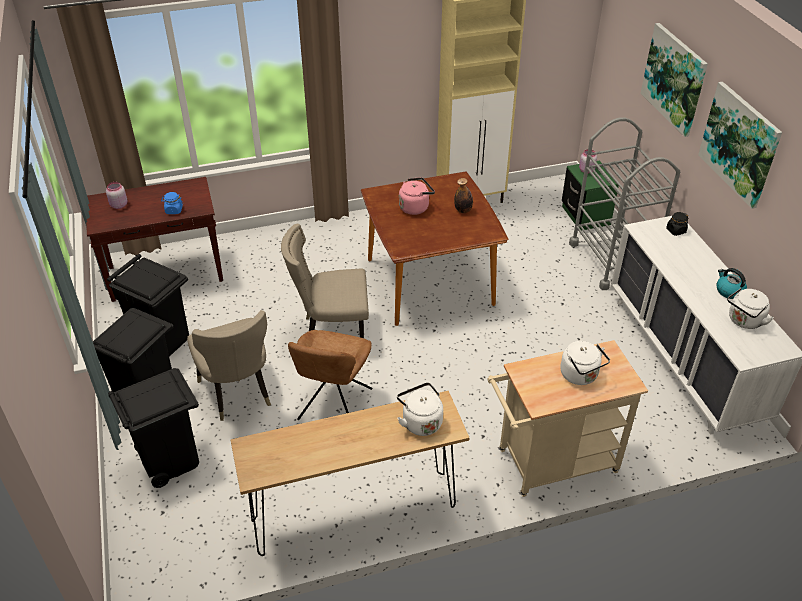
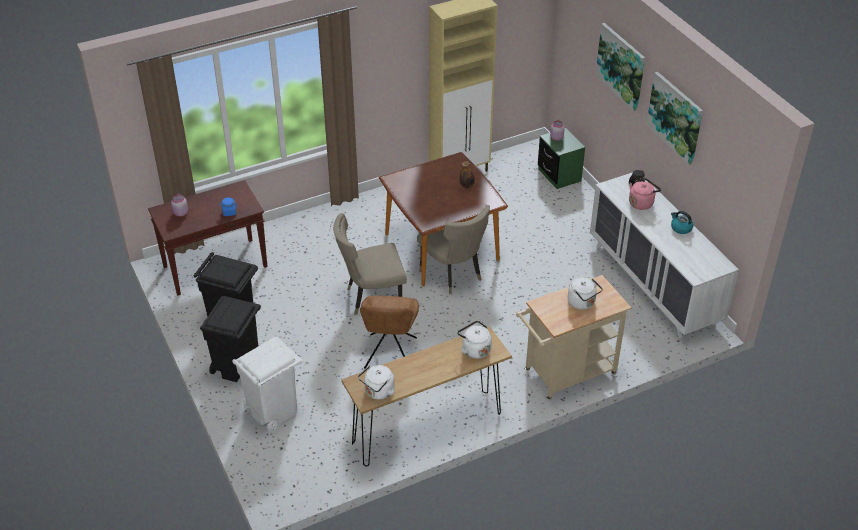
camera: 10 degrees left, 0 degrees up
black trash can [108,368,199,488] -> white trash can [232,337,303,432]
beige chair [187,310,271,421] -> beige chair moved to [417,205,490,294]
pink kettle [399,177,435,215] -> pink kettle moved to [629,178,661,210]
grey cart [569,117,680,290] -> none
white kettle [727,288,774,329] -> white kettle moved to [358,365,395,400]

